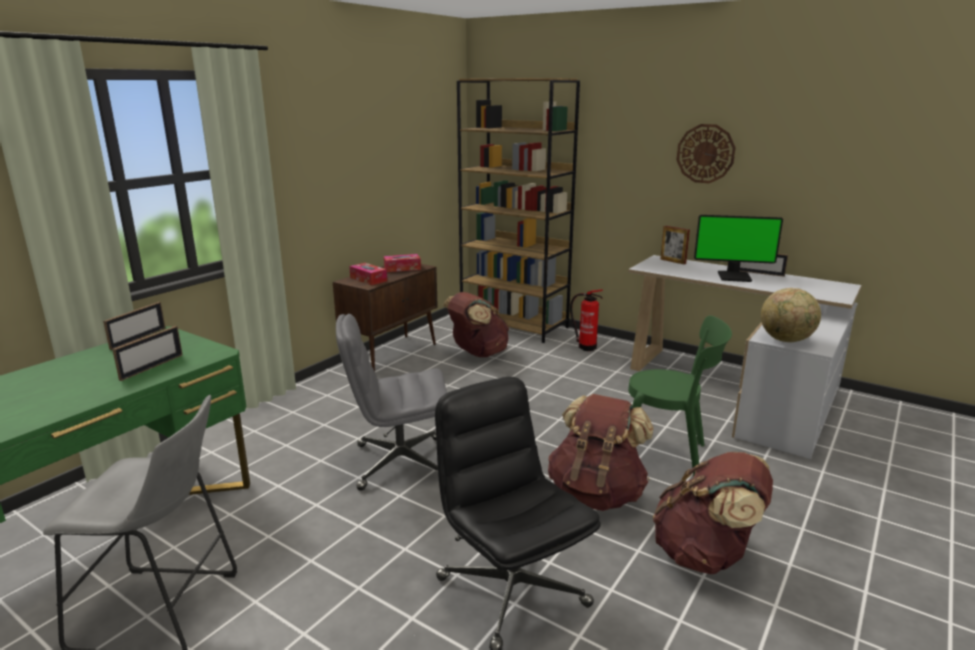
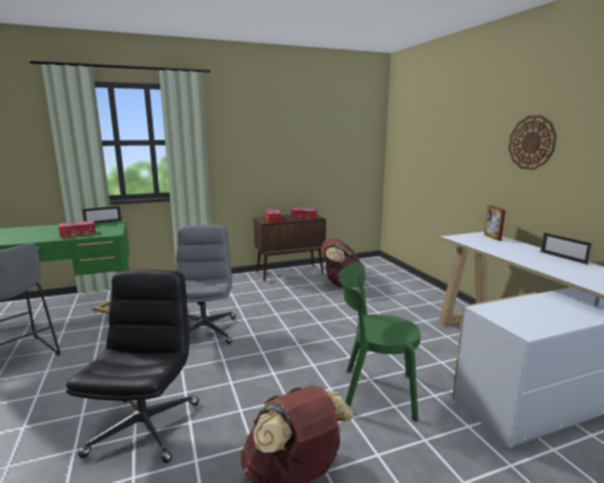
camera: 35 degrees right, 5 degrees down
picture frame [112,326,183,381] -> tissue box [59,220,96,238]
grey office chair [336,314,447,491] -> grey office chair turned 60 degrees clockwise [176,225,236,344]
brown bookcase [457,78,580,343] -> none
brown backpack [548,394,654,511] -> none
fire extinguisher [570,290,603,351] -> none
green chair [628,315,732,476] -> green chair turned 135 degrees clockwise [339,262,420,422]
monitor [694,215,783,282] -> none
globe [761,288,821,342] -> none

